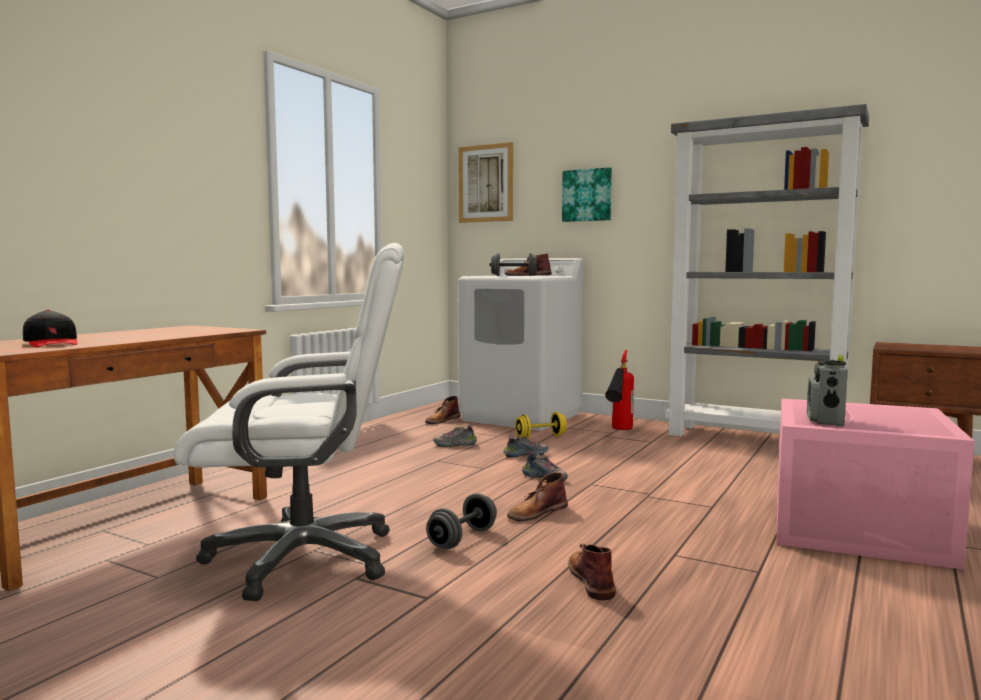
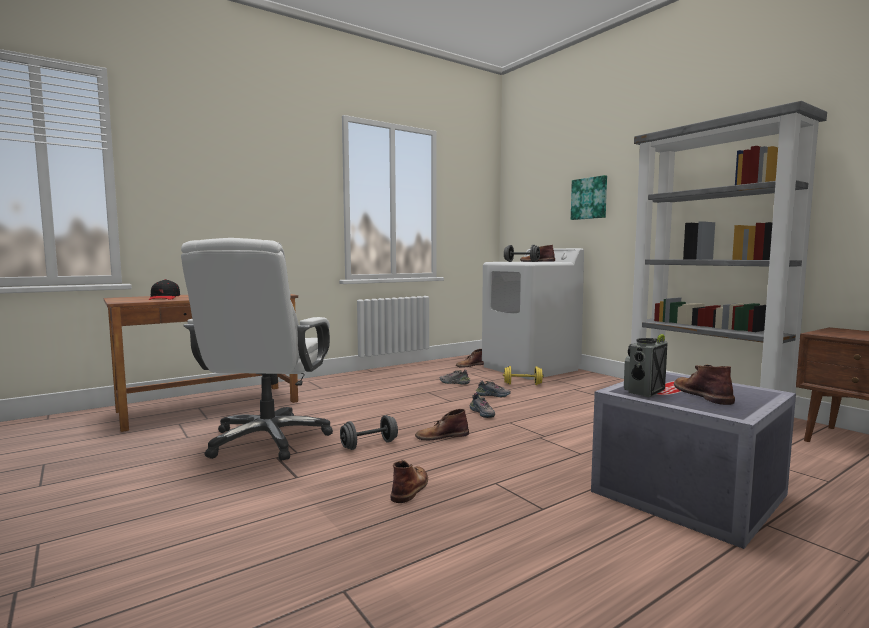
camera: 25 degrees right, 0 degrees up
white office chair [174,243,404,601] -> white office chair turned 75 degrees clockwise [181,238,333,461]
picture [458,142,513,223] -> none
fire extinguisher [605,350,634,430] -> none
pink storage box [777,399,975,570] -> grey storage box [591,372,796,549]
none -> brown boot [674,364,735,405]

